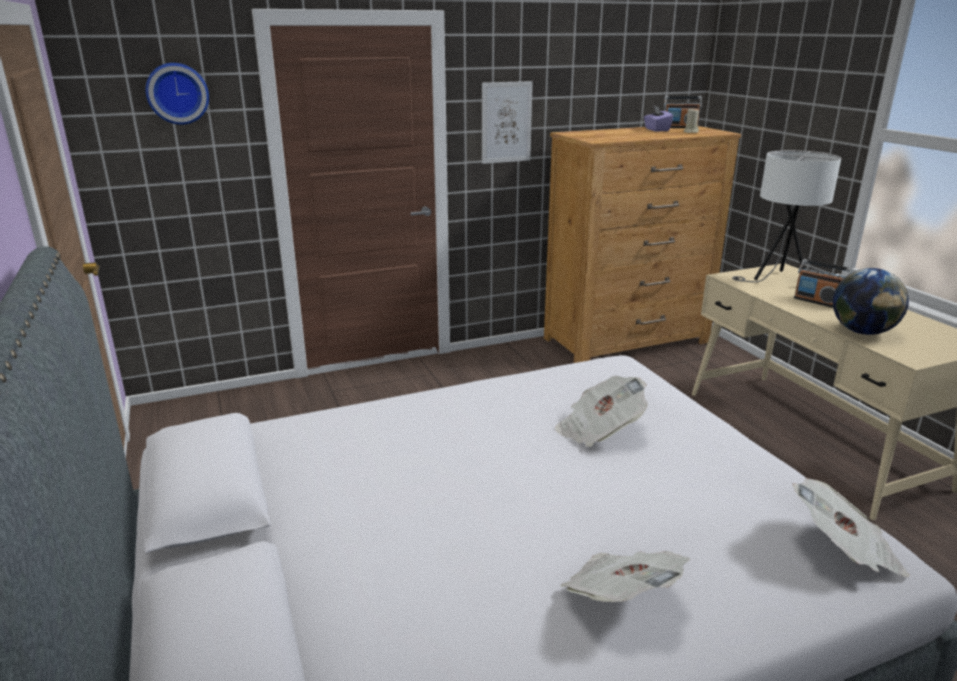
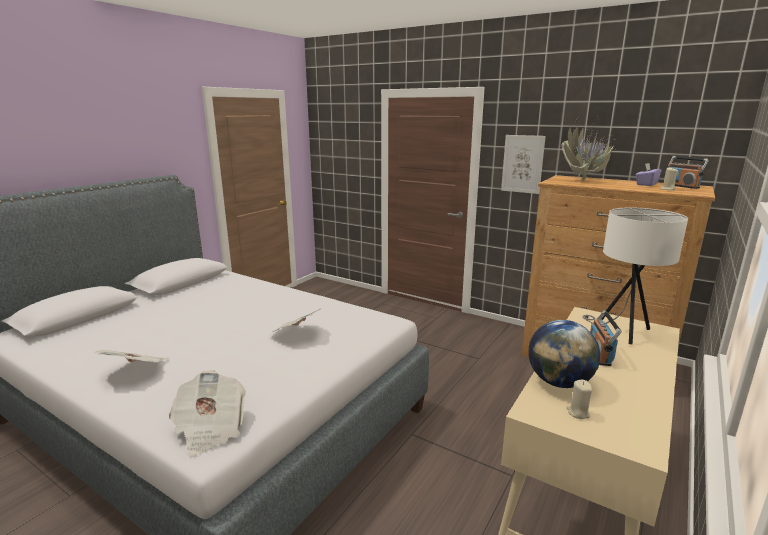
camera: 55 degrees right, 5 degrees down
wall clock [146,63,209,124] -> none
none -> potted plant [561,122,624,182]
none -> beige candle [567,380,592,419]

